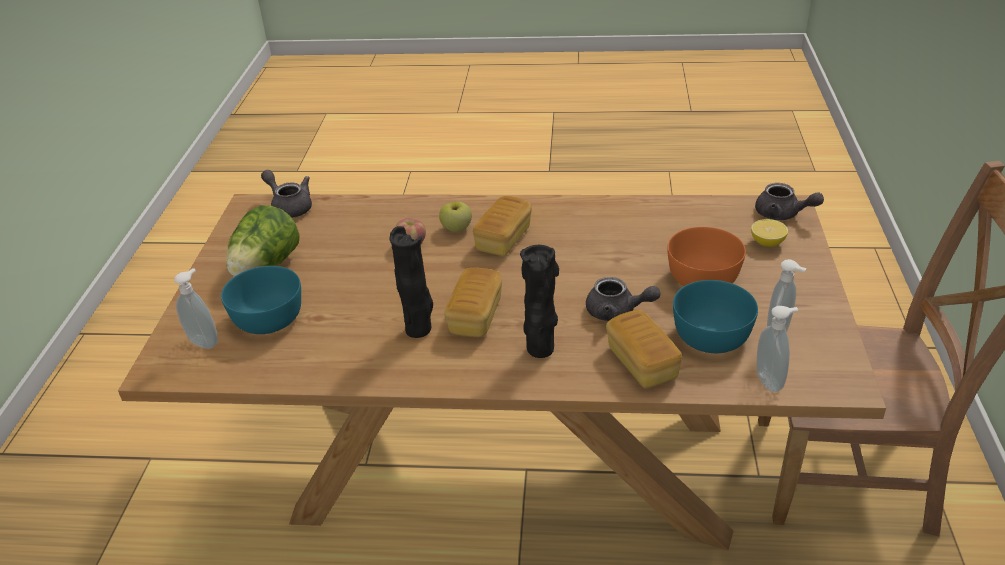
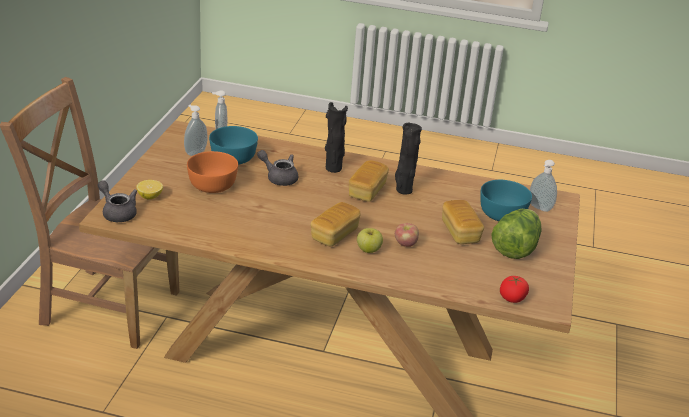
camera: 175 degrees left, 5 degrees down
grey teapot [261,170,312,218] -> tomato [500,276,529,303]
bread [606,310,682,389] -> bread moved to [442,200,484,244]

